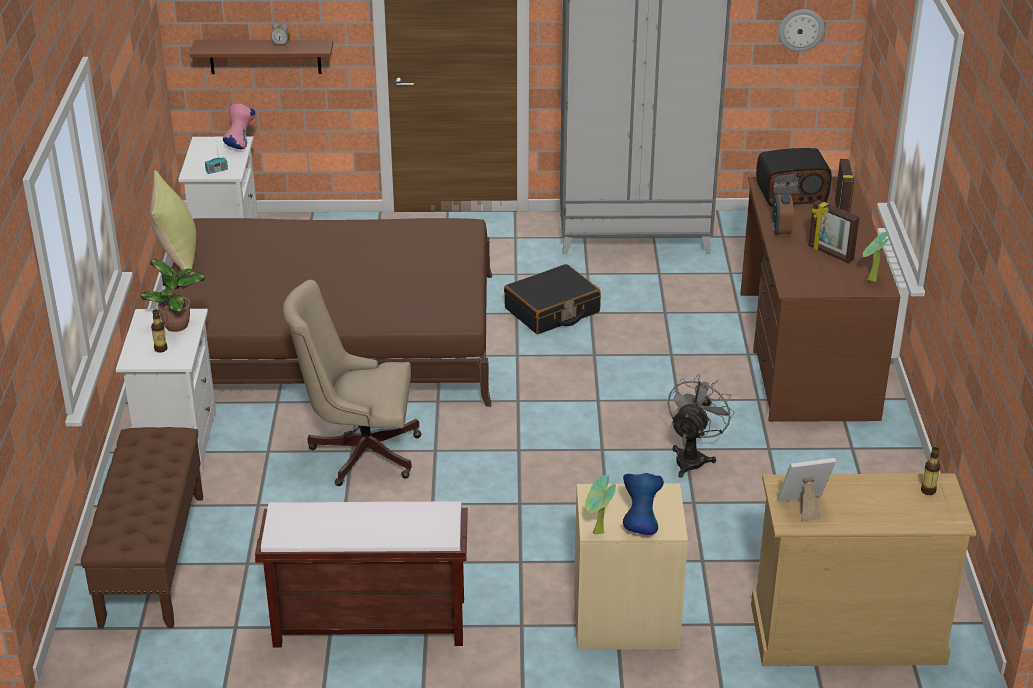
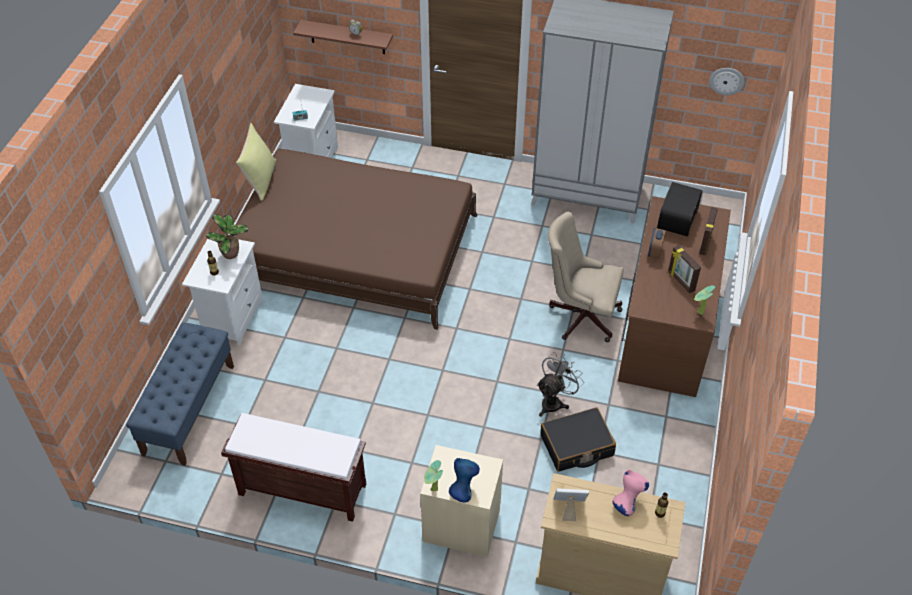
camera: 15 degrees right, 15 degrees up
brown bench [81,427,203,628] -> blue bench [126,323,234,466]
pink vase [223,104,256,149] -> pink vase moved to [613,470,649,516]
beige office chair [283,280,421,486] -> beige office chair moved to [548,212,624,342]
black suitcase [504,264,601,334] -> black suitcase moved to [540,407,616,472]
radio [756,148,831,207] -> radio turned 75 degrees counterclockwise [657,182,703,237]

